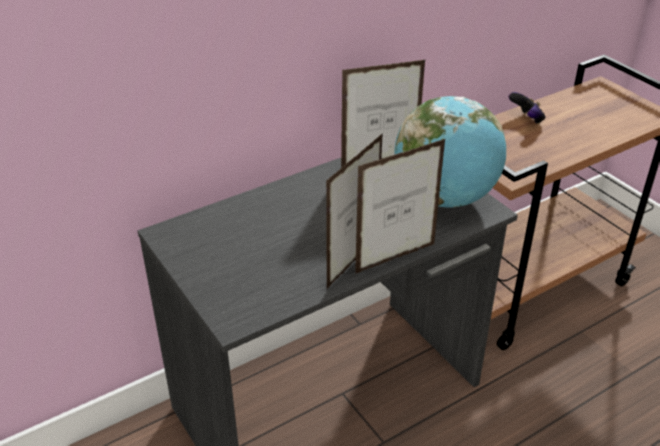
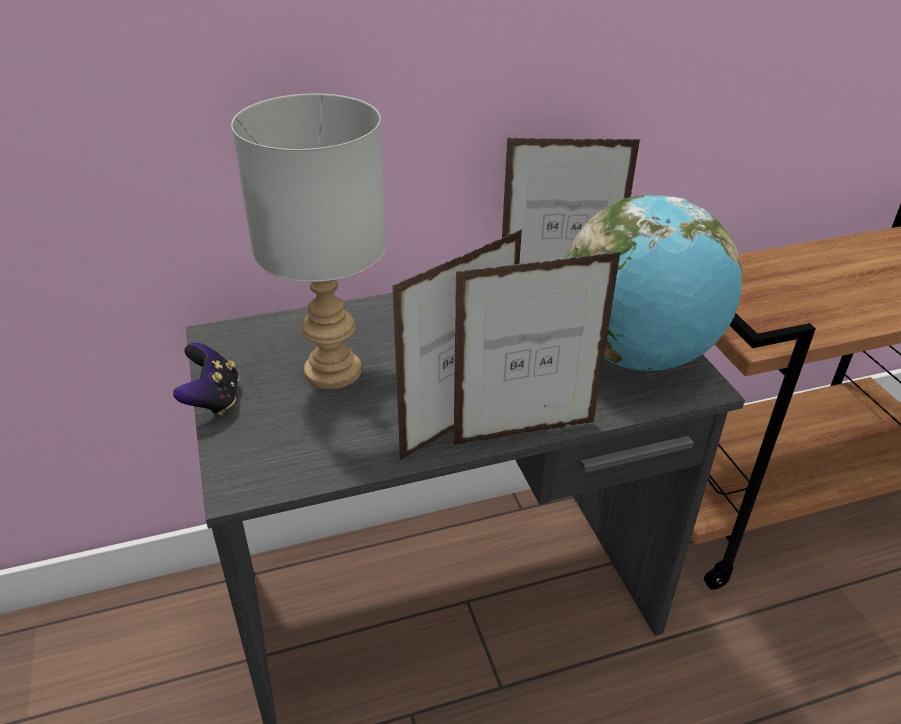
camera: 15 degrees right, 0 degrees up
game controller [509,92,545,124] -> game controller moved to [173,343,239,415]
none -> grey table lamp [231,94,387,389]

